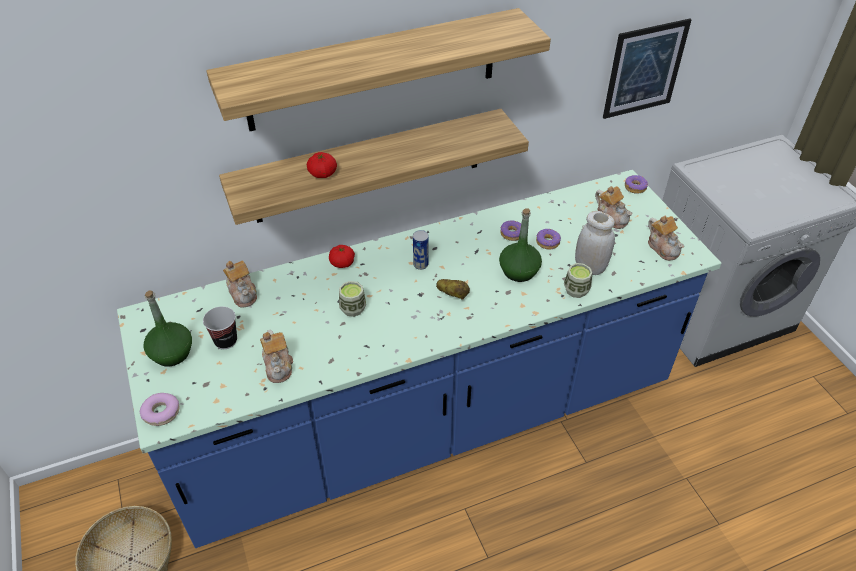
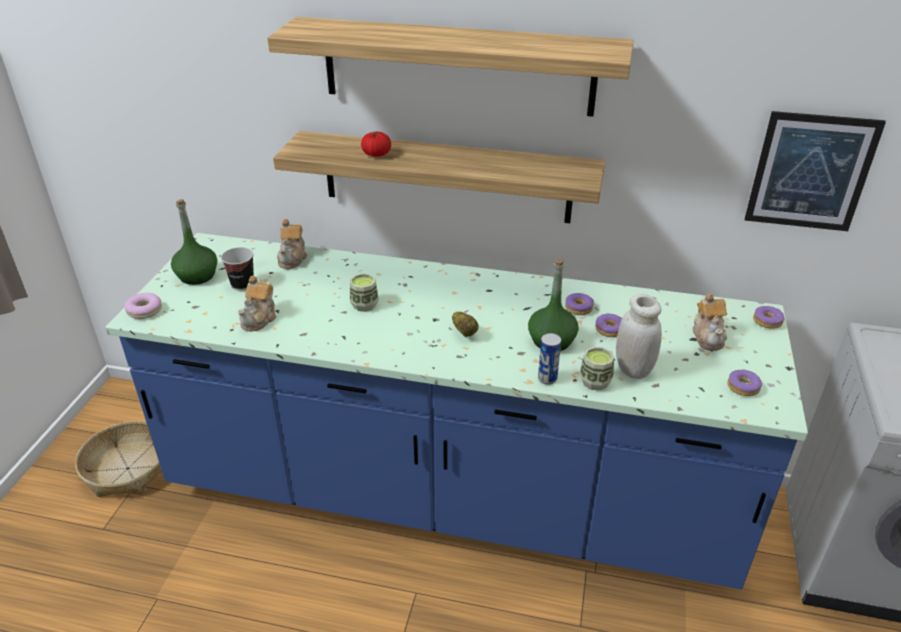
camera: 35 degrees right, 10 degrees down
tomato [329,245,355,268] -> none
can [413,230,429,270] -> can moved to [538,333,561,385]
teapot [648,216,684,261] -> donut [727,370,762,396]

